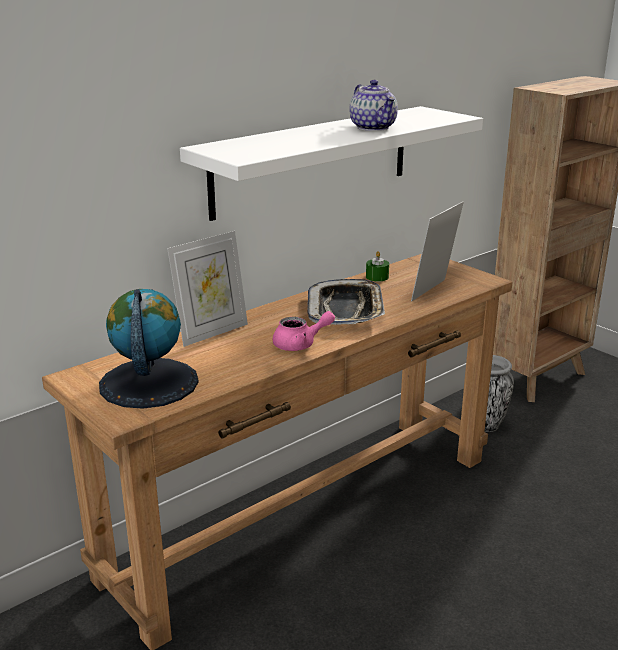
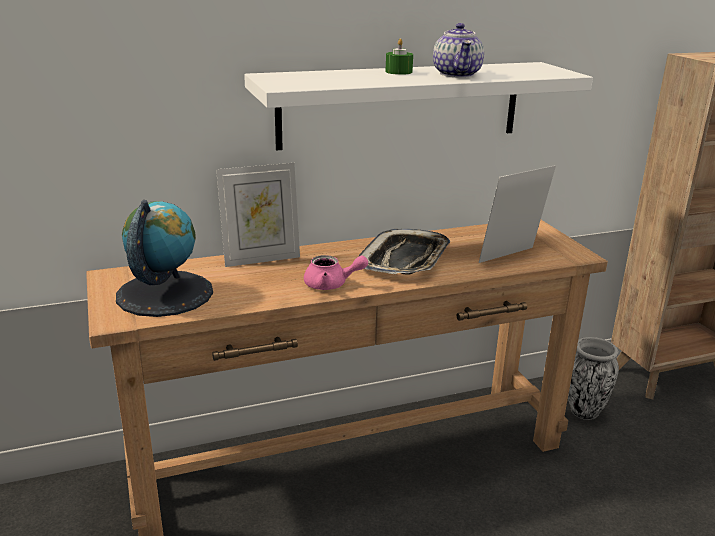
camera: 20 degrees right, 0 degrees up
green candle [366,251,389,281] -> green candle moved to [385,38,413,75]

